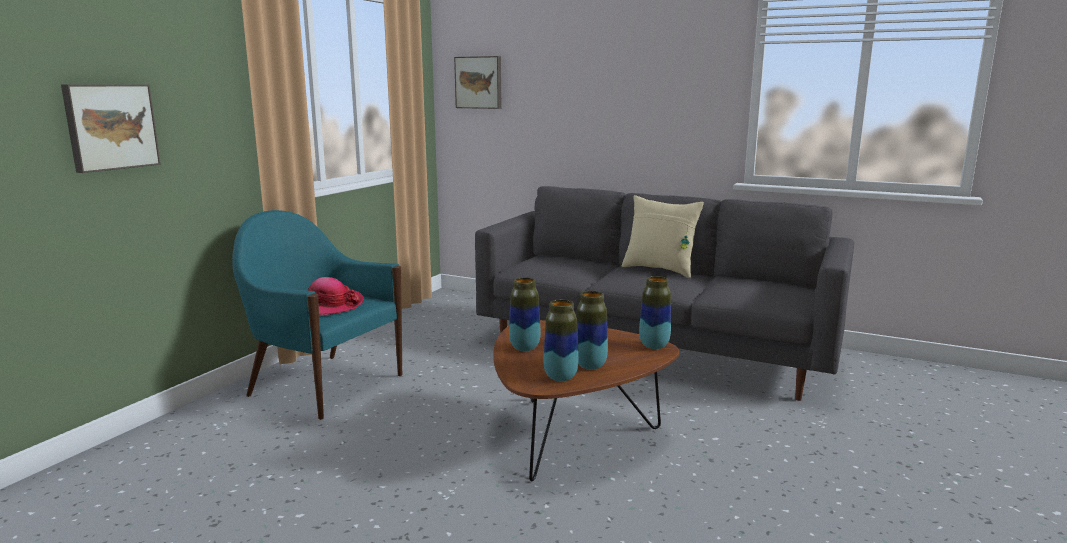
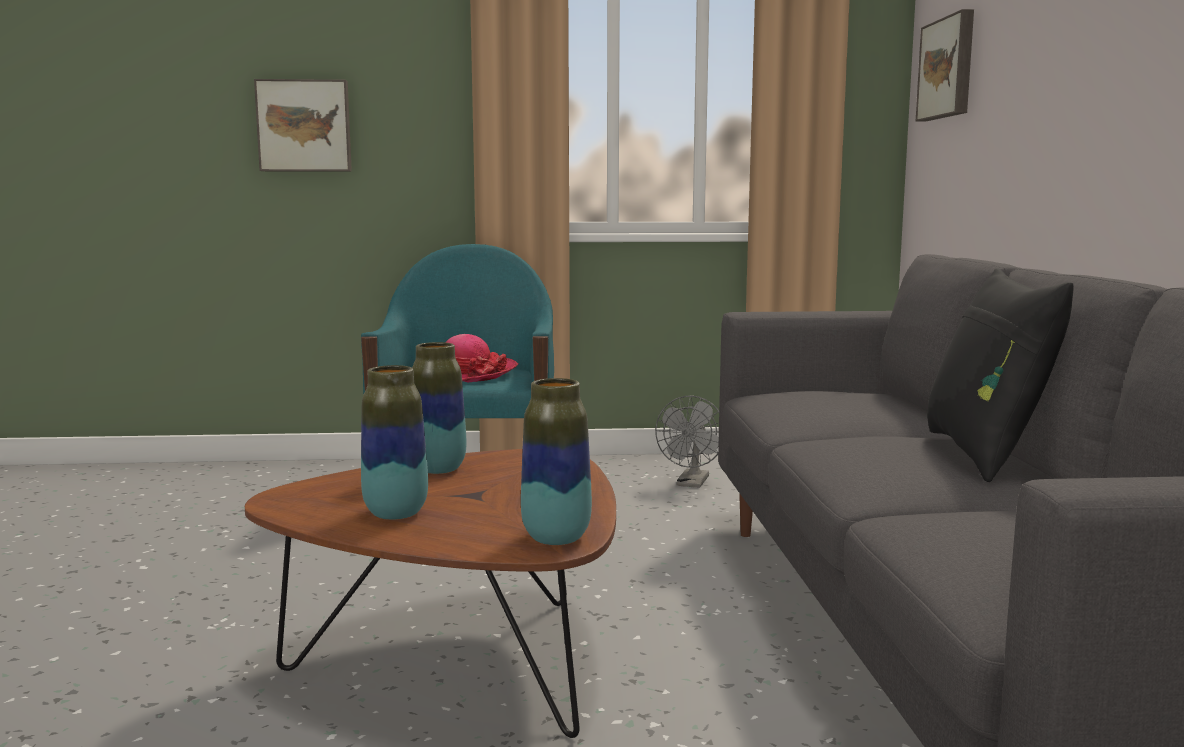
camera: 60 degrees right, 5 degrees down
vase [544,299,579,381] -> none
beige pillow [621,195,704,278] -> black pillow [927,268,1074,482]
none -> grey fan [655,396,719,488]

